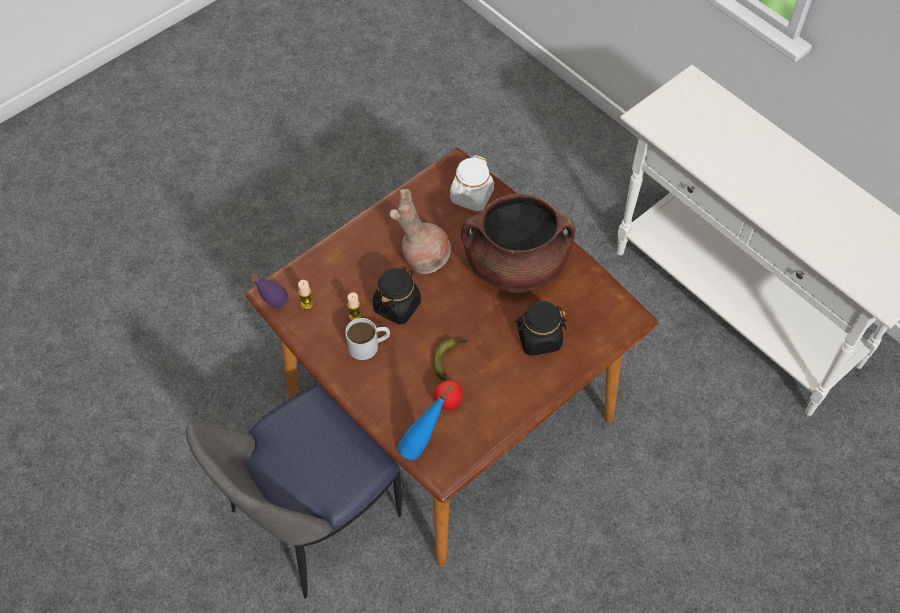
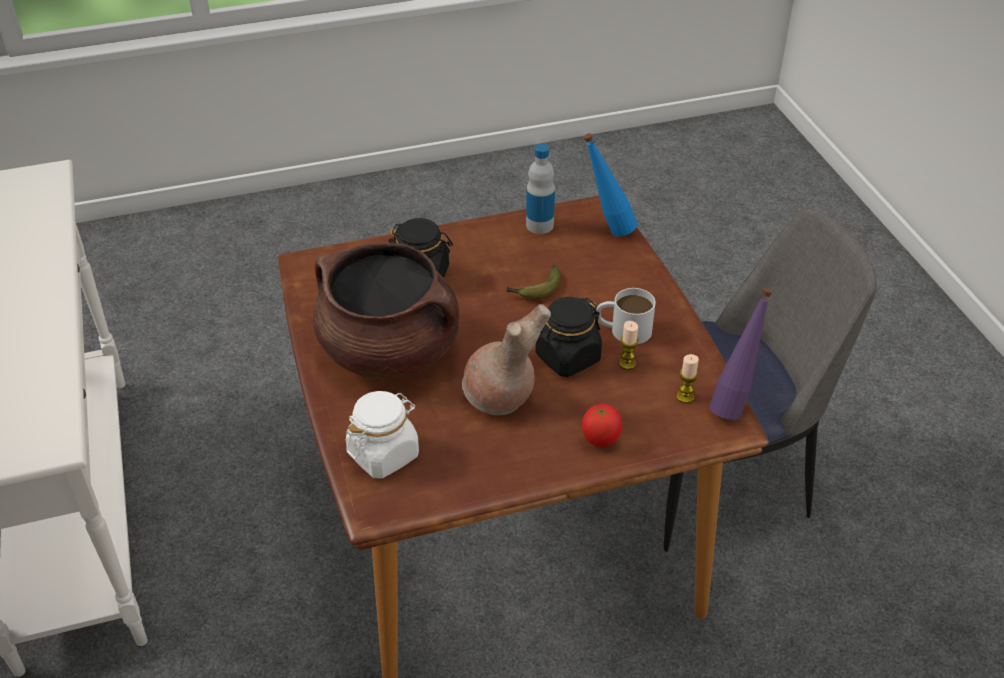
camera: 155 degrees left, 15 degrees down
tomato [434,380,463,410] -> tomato moved to [582,404,622,447]
none -> bottle [526,144,555,234]

